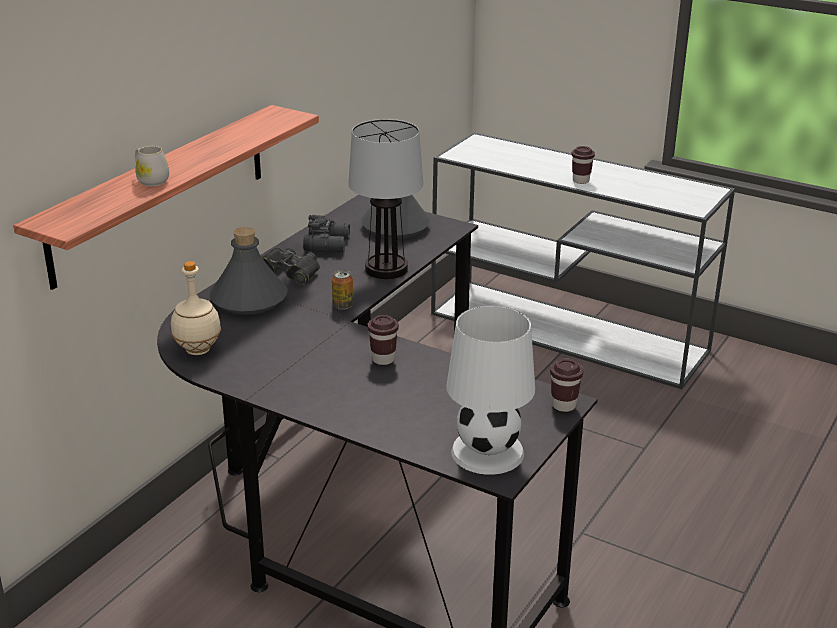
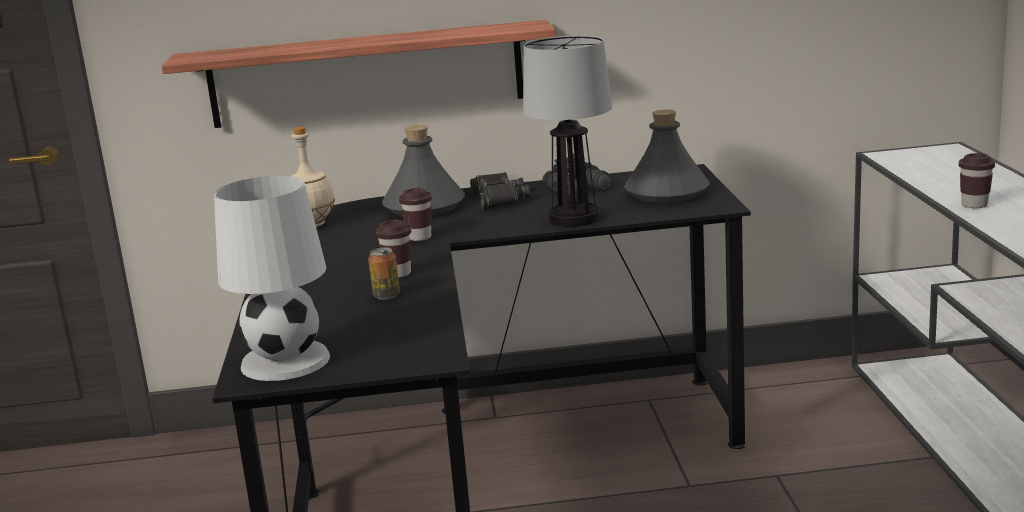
camera: 55 degrees right, 10 degrees down
white mug [135,146,169,187] -> none
can [332,270,353,310] -> can moved to [368,247,400,300]
brown cup [550,359,583,412] -> brown cup moved to [399,188,432,241]

